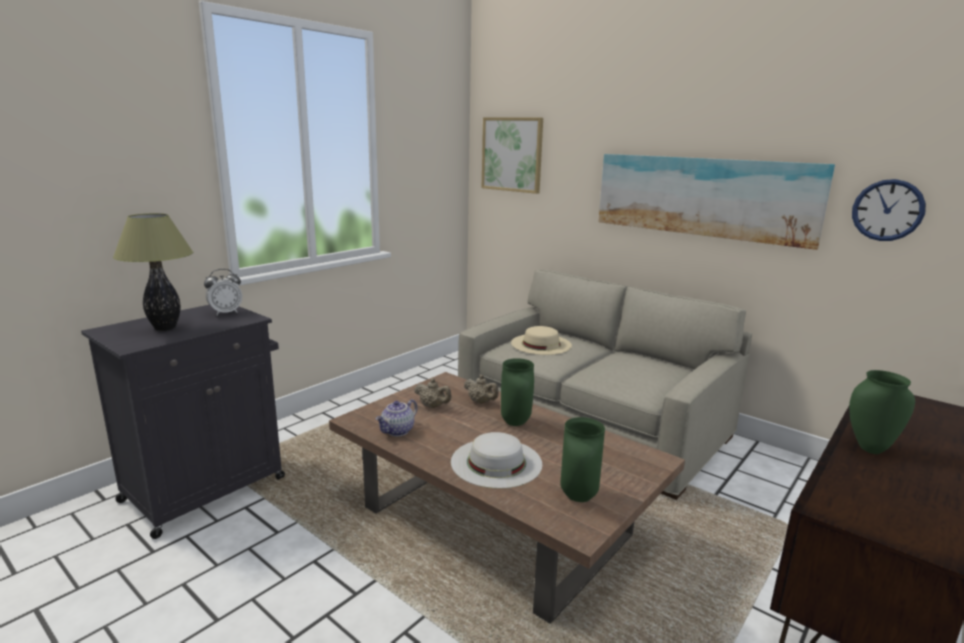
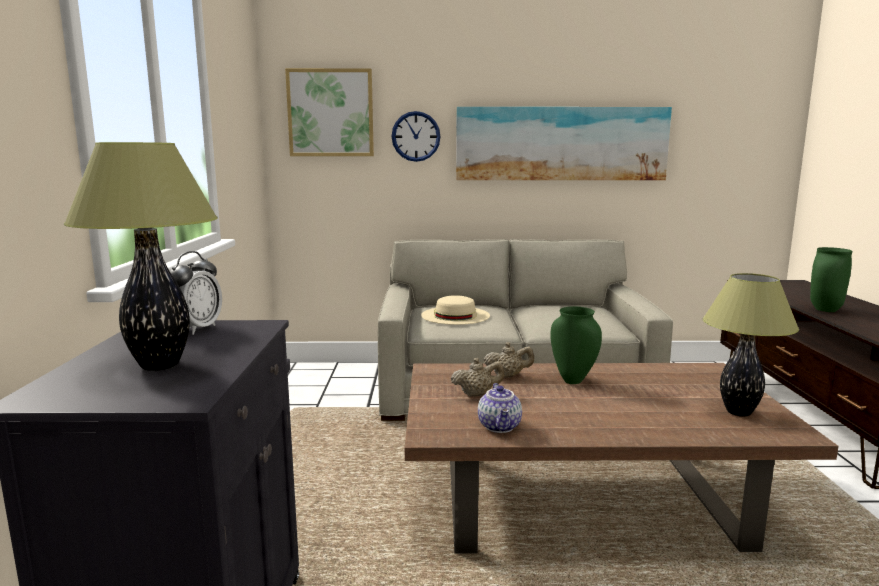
camera: 40 degrees left, 5 degrees down
white hat [451,432,542,489] -> none
green vase [561,417,605,502] -> table lamp [703,273,799,417]
wall clock [852,179,926,241] -> wall clock moved to [392,111,441,162]

